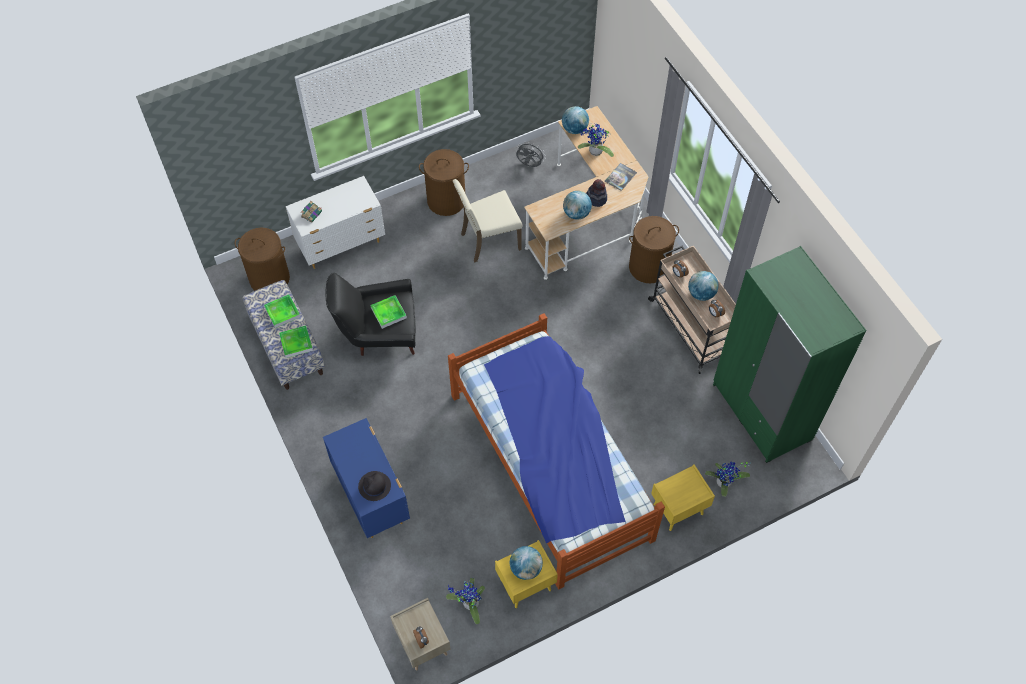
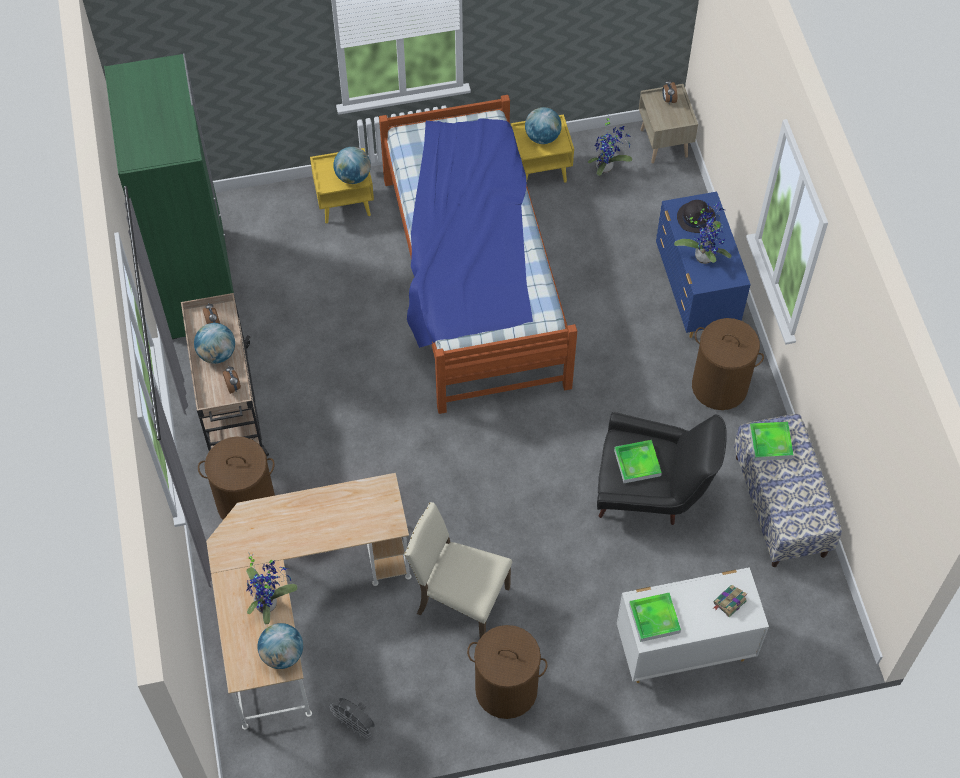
camera: 165 degrees left, 0 degrees up
brown laundry basket [235,228,290,291] -> brown laundry basket moved to [692,318,764,410]
tray [264,294,300,328] -> tray moved to [629,593,681,642]
beige chair [453,179,523,262] -> beige chair turned 150 degrees counterclockwise [404,502,512,638]
globe [563,191,592,220] -> globe moved to [333,147,371,184]
hat [586,179,607,207] -> none
book [605,163,637,191] -> none
potted plant [705,462,750,497] -> potted plant moved to [674,202,731,264]

